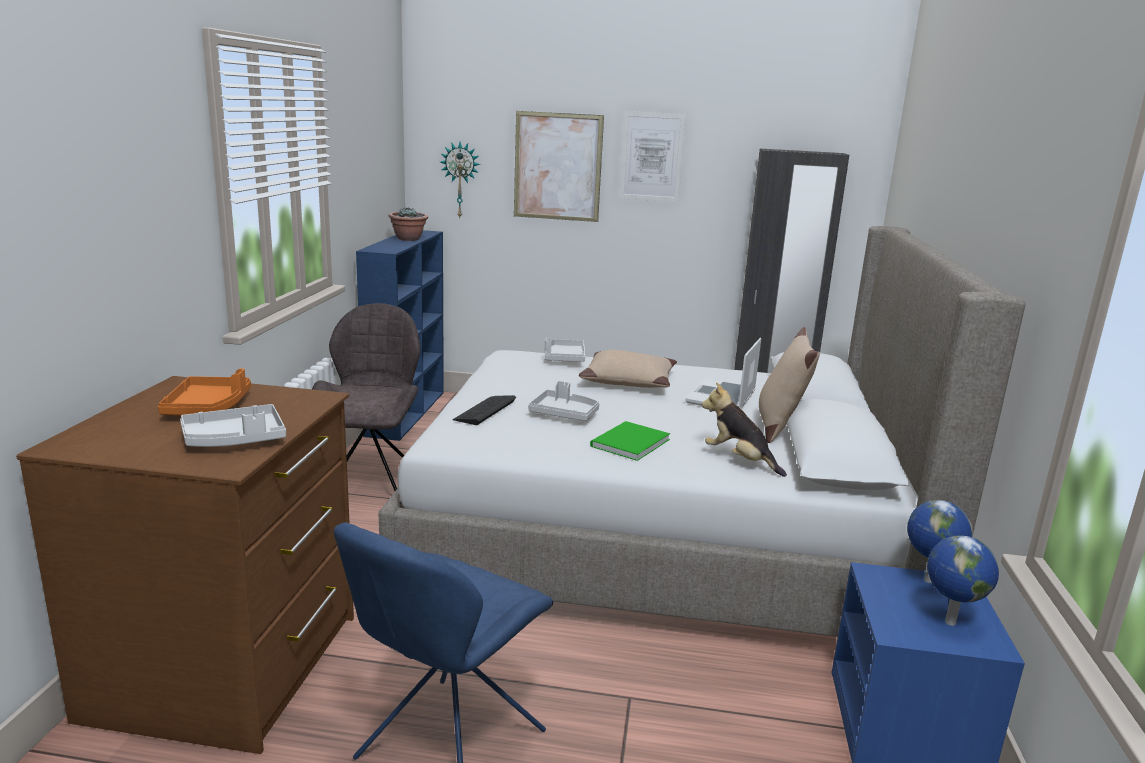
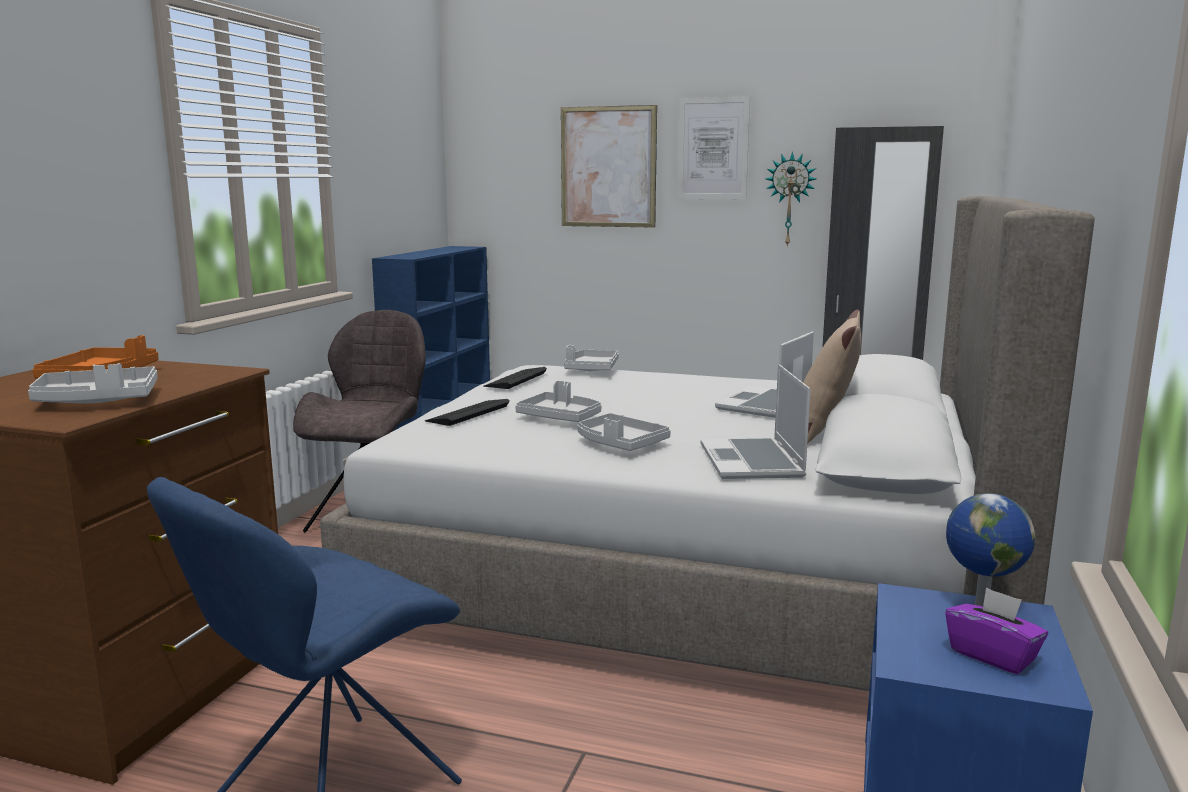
camera: 10 degrees right, 5 degrees down
potted plant [388,207,428,241] -> none
wall clock [440,142,481,219] -> wall clock moved to [765,152,817,247]
beige pillow [579,350,677,388] -> none
green book [590,421,670,461] -> grey tray [577,413,671,451]
plush toy [702,382,787,477] -> laptop [701,364,811,479]
globe [927,535,999,626] -> purple tissue box [945,587,1048,675]
none -> keyboard [483,367,547,389]

